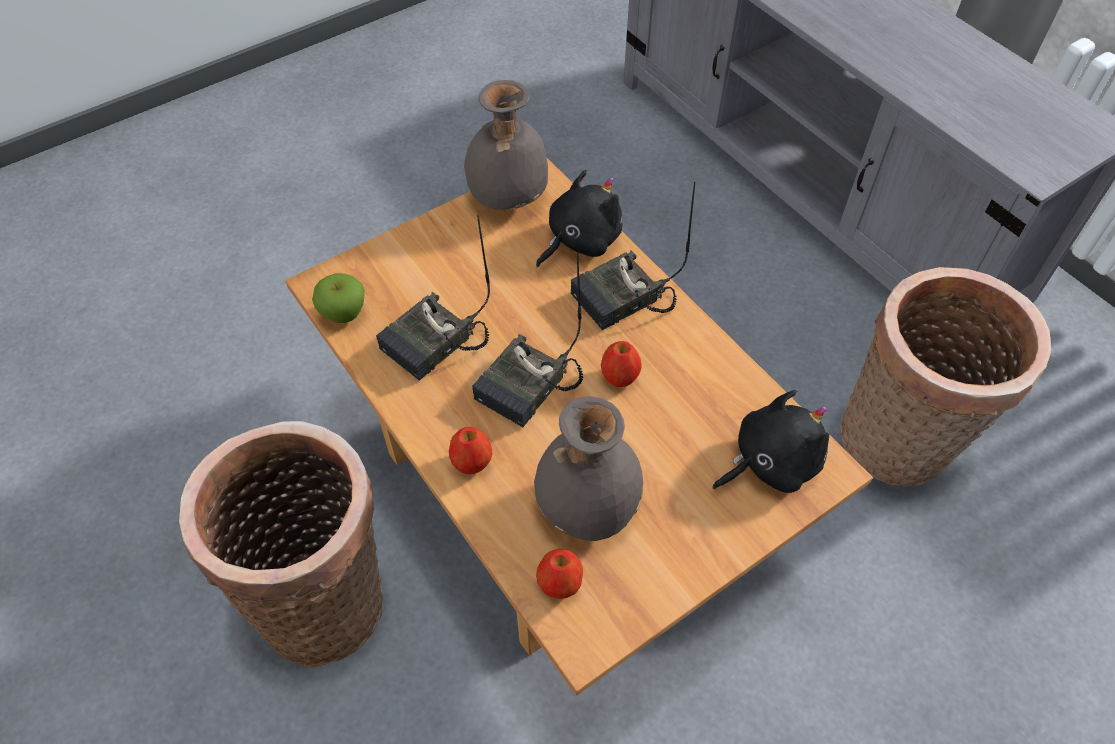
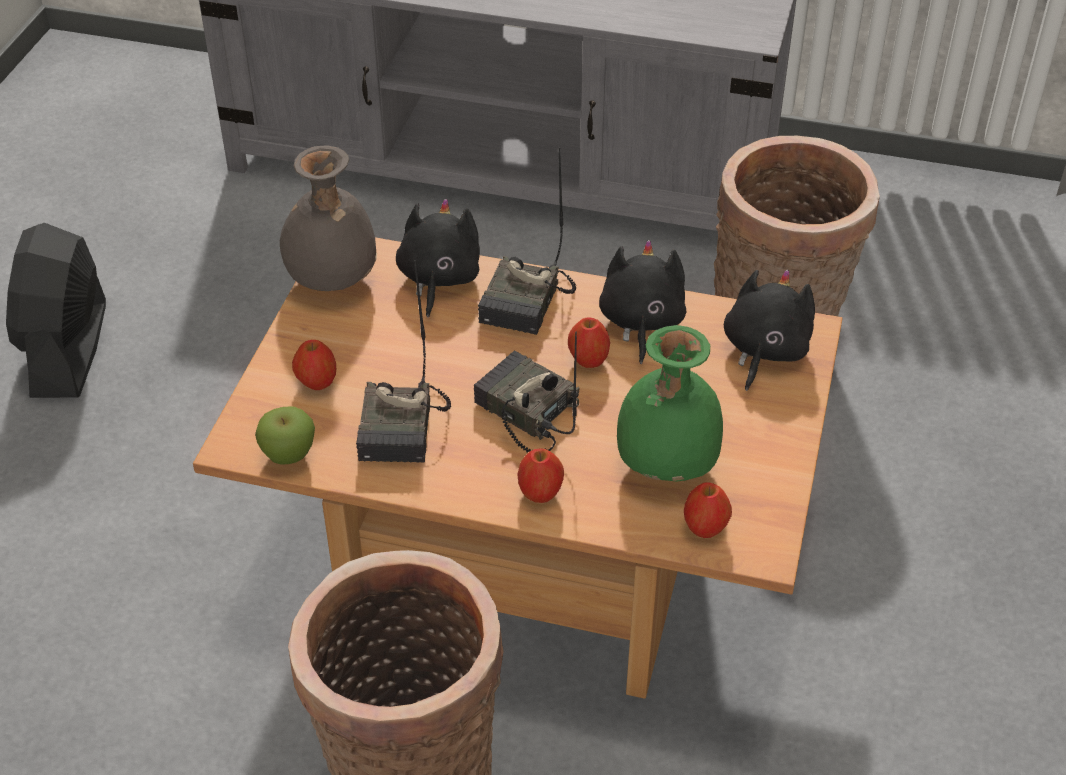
camera: 40 degrees left, 10 degrees down
radio [472,253,583,427] -> radio turned 135 degrees clockwise [474,331,580,452]
grey vase [534,396,643,541] -> green vase [617,325,723,481]
none -> black fan [6,223,106,398]
none -> apple [292,340,336,390]
none -> black plush toy [599,240,686,364]

